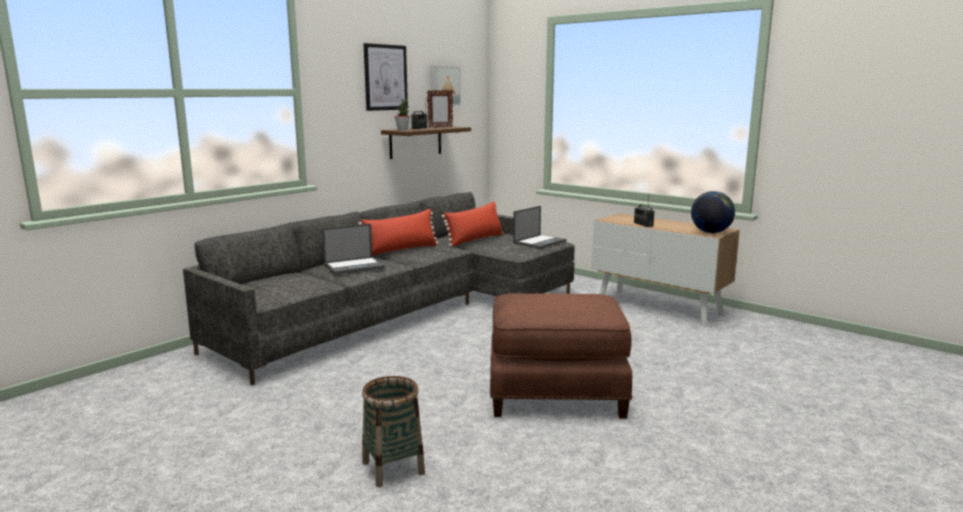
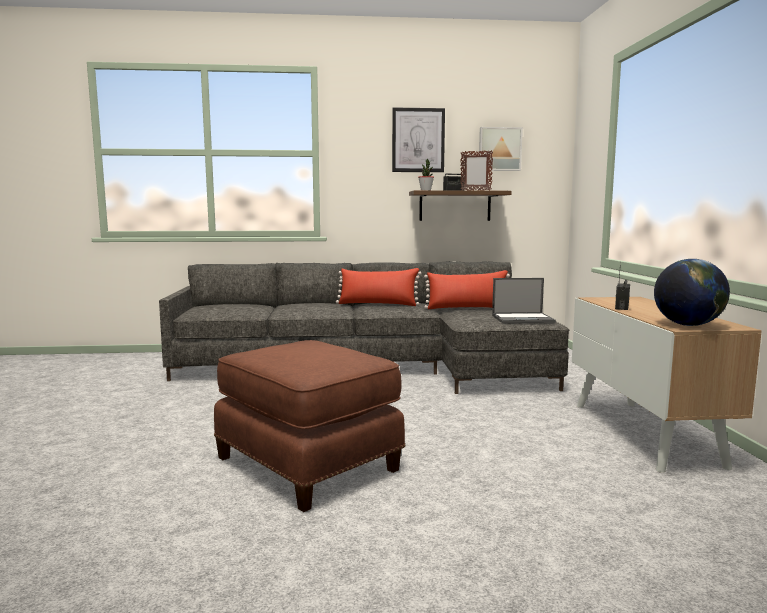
camera: 45 degrees right, 5 degrees down
laptop [322,224,385,275] -> none
basket [362,376,425,487] -> none

